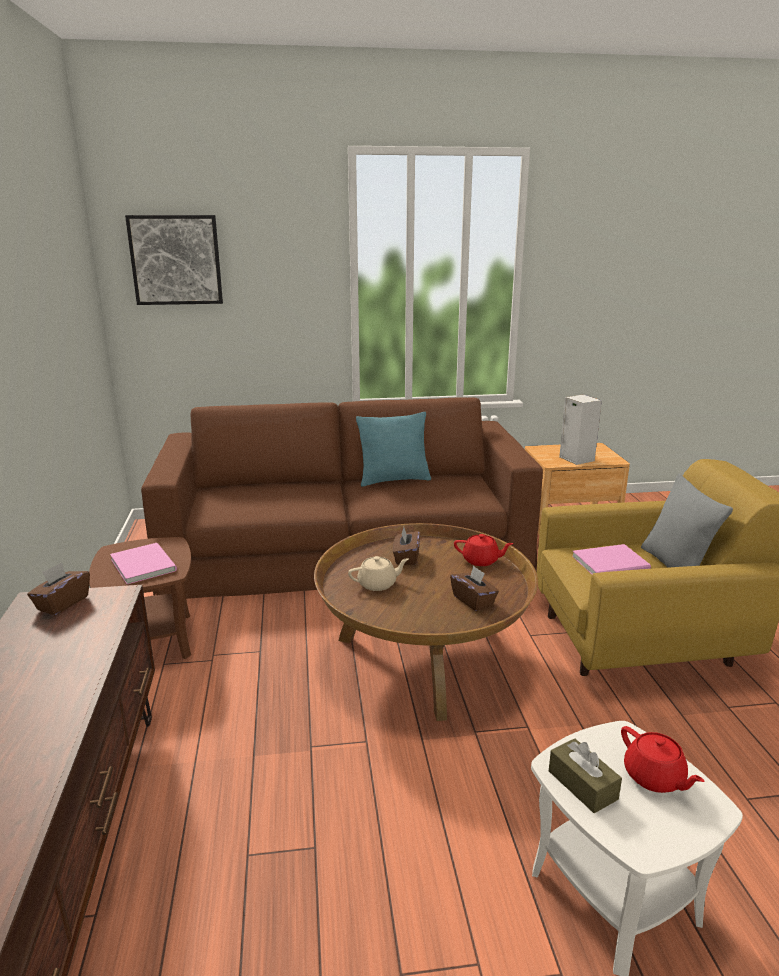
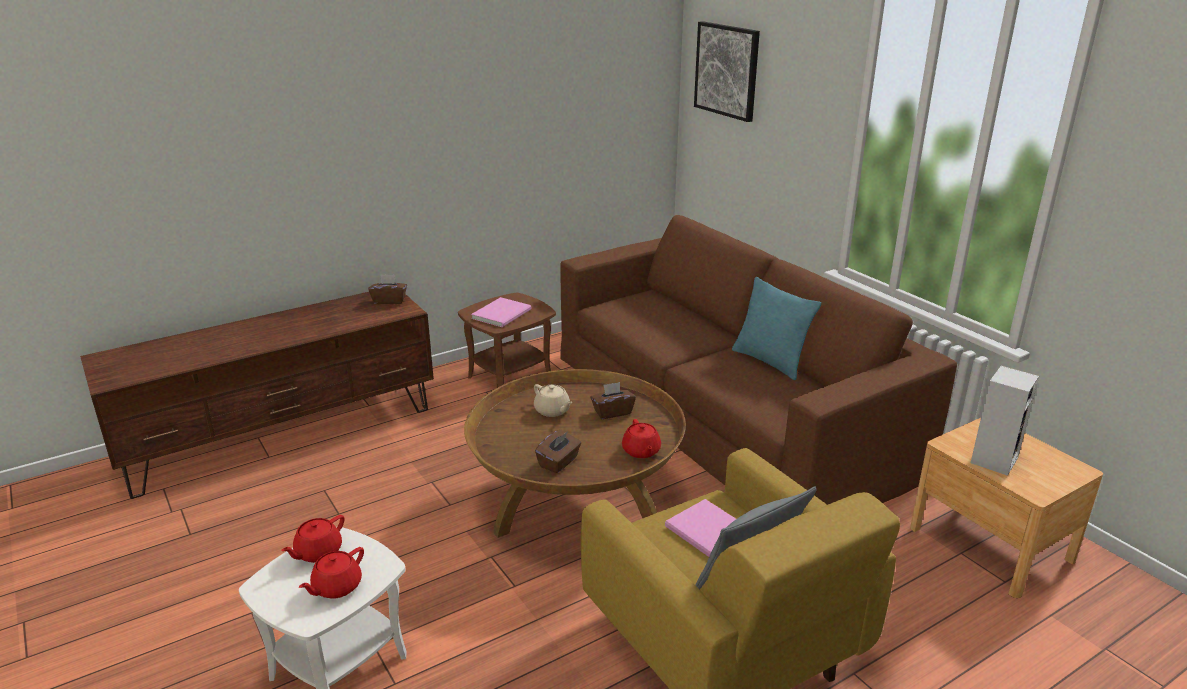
camera: 65 degrees right, 5 degrees up
brown tissue box [549,738,622,813] -> red teapot [281,515,344,563]

